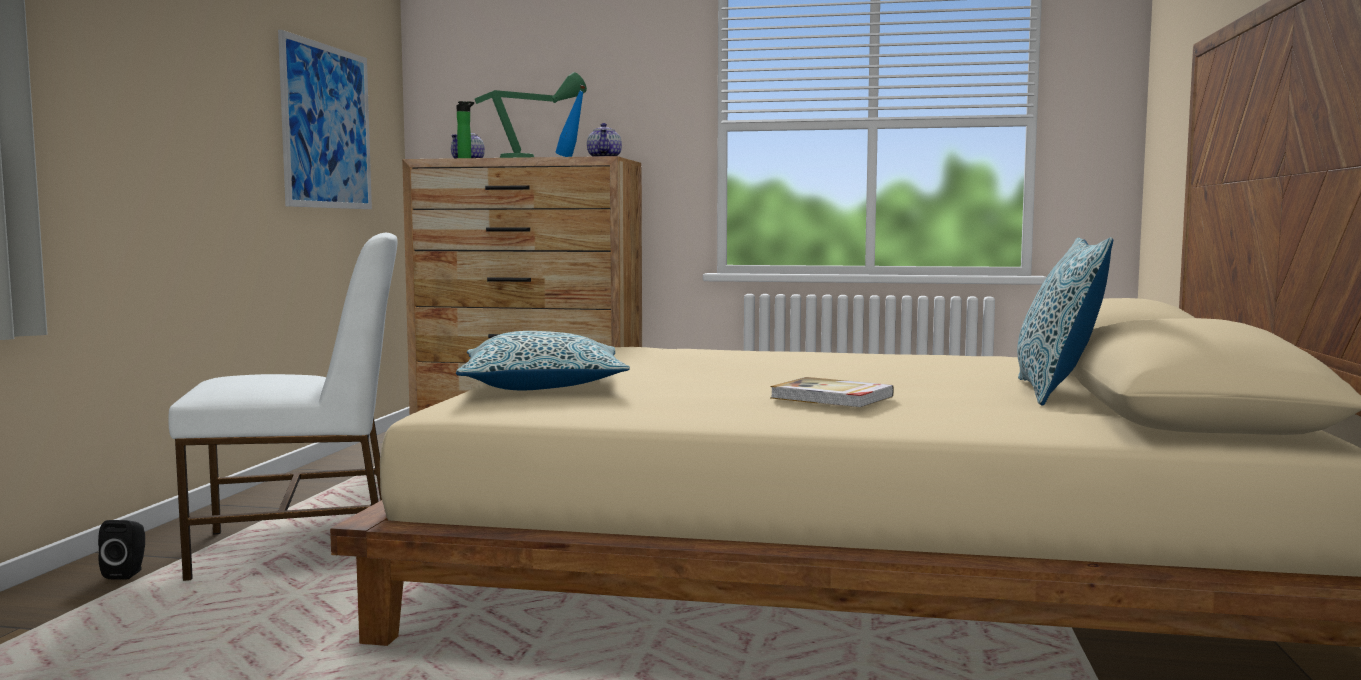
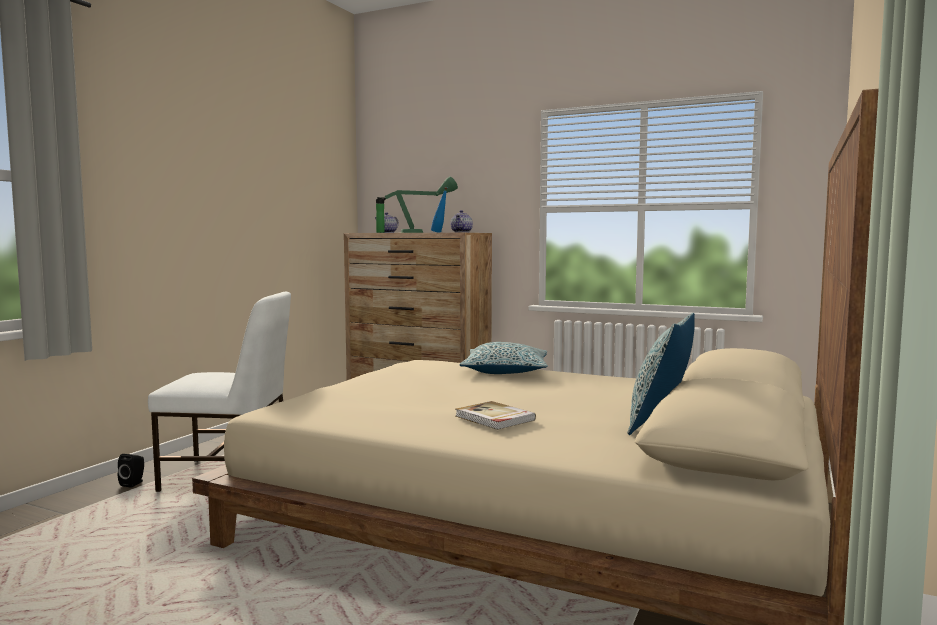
camera: 15 degrees right, 0 degrees up
picture [278,30,372,209] -> none
pillow [456,331,630,390] -> pillow moved to [460,342,548,374]

